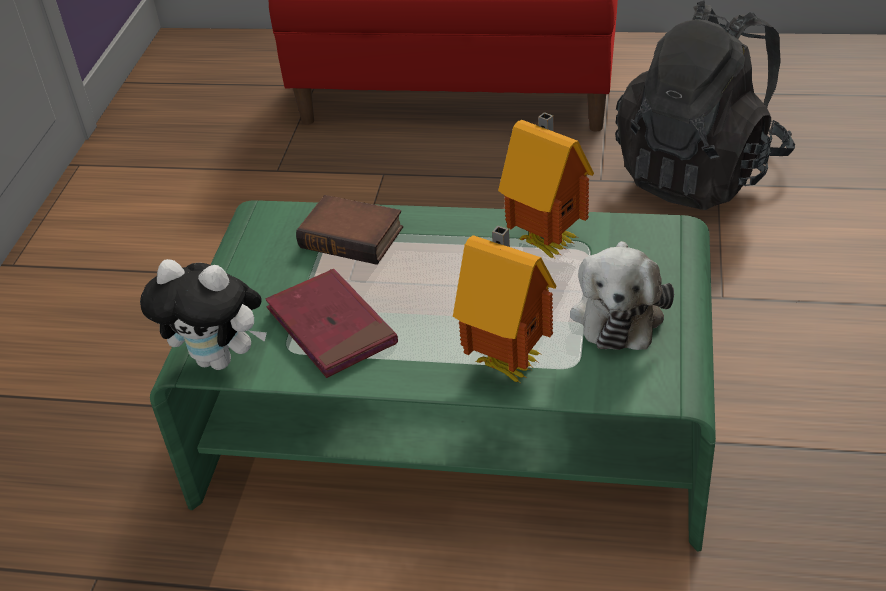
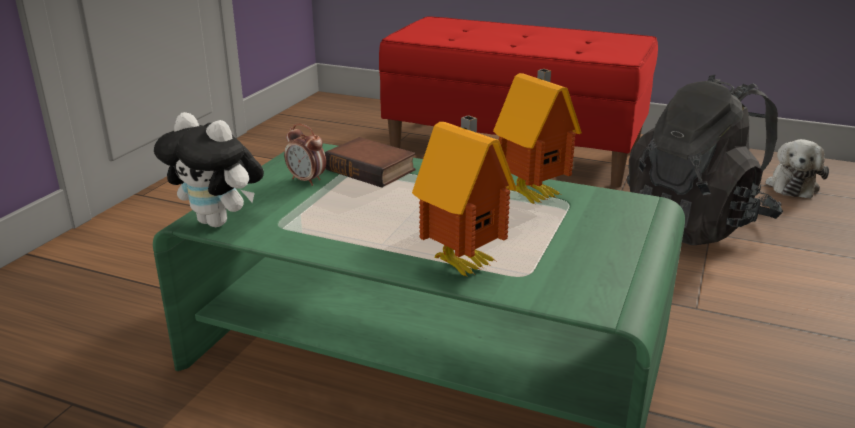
camera: 10 degrees right, 15 degrees down
red book [266,269,398,378] -> none
plush toy [570,241,674,350] -> plush toy moved to [765,139,829,199]
none -> alarm clock [284,124,326,186]

